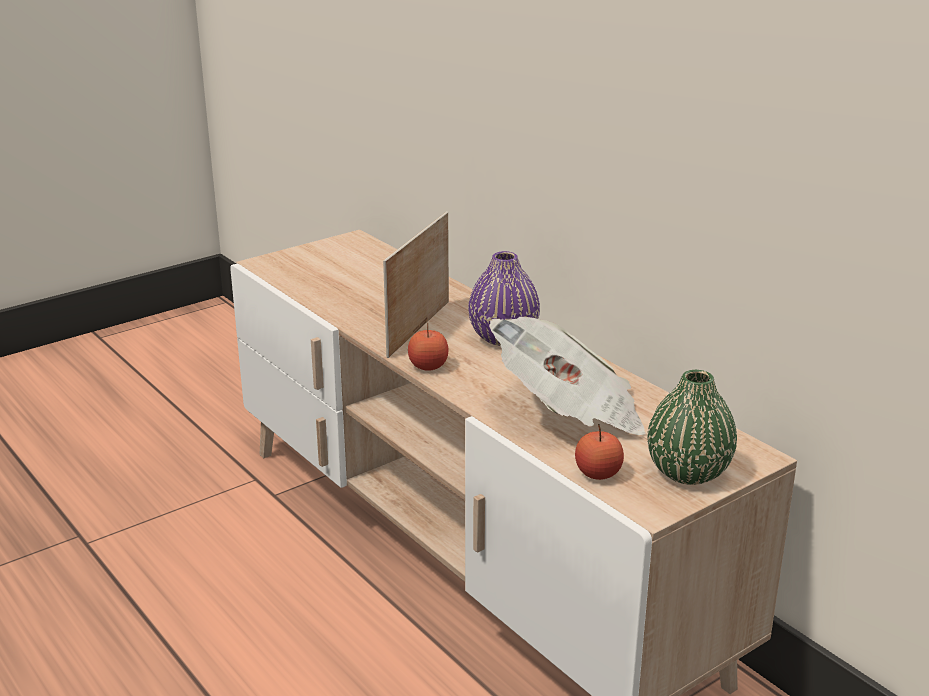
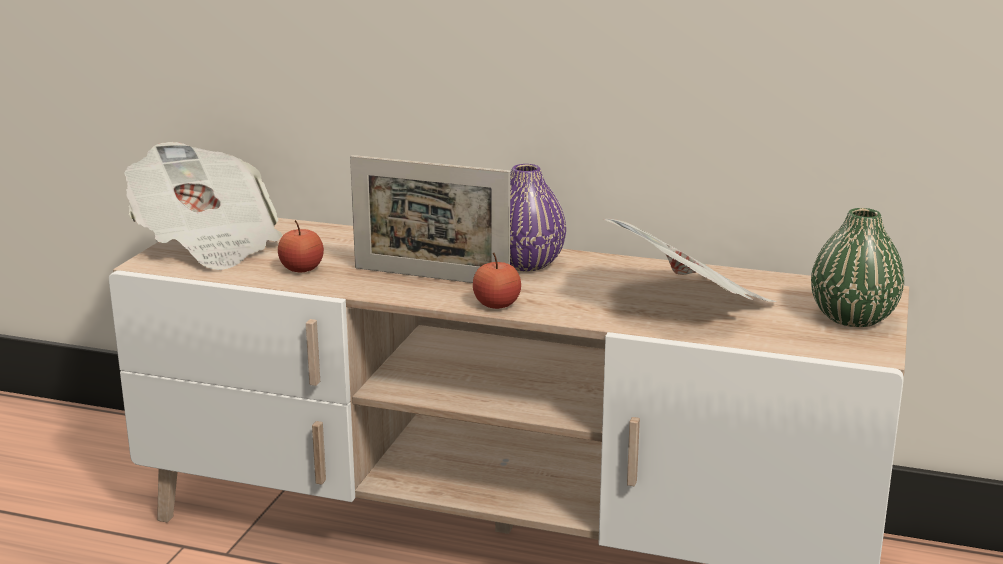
camera: 35 degrees left, 5 degrees down
picture frame [383,211,449,358] -> picture frame turned 60 degrees counterclockwise [350,155,510,283]
apple [575,424,624,480] -> apple moved to [278,220,324,272]
none -> newspaper [124,142,282,270]

